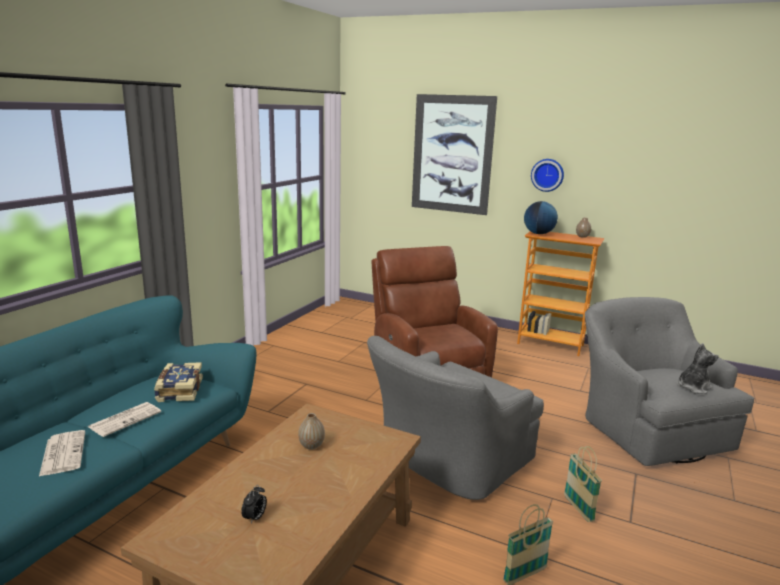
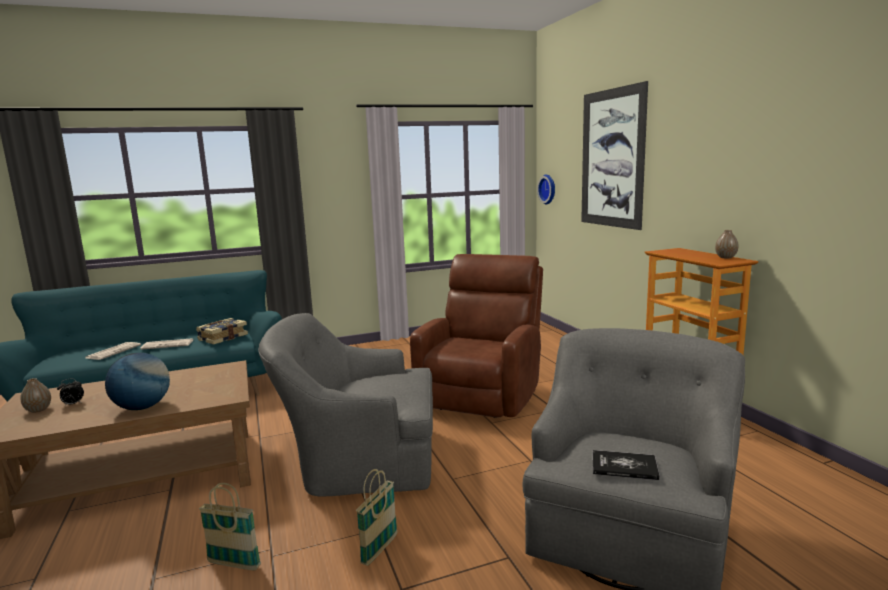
camera: 45 degrees right, 5 degrees down
vase [298,413,325,450] -> vase moved to [20,378,51,413]
globe [524,201,558,234] -> globe moved to [105,353,170,410]
wall clock [531,159,564,192] -> wall clock moved to [537,175,555,205]
plush toy [677,343,719,394] -> book [592,450,660,480]

